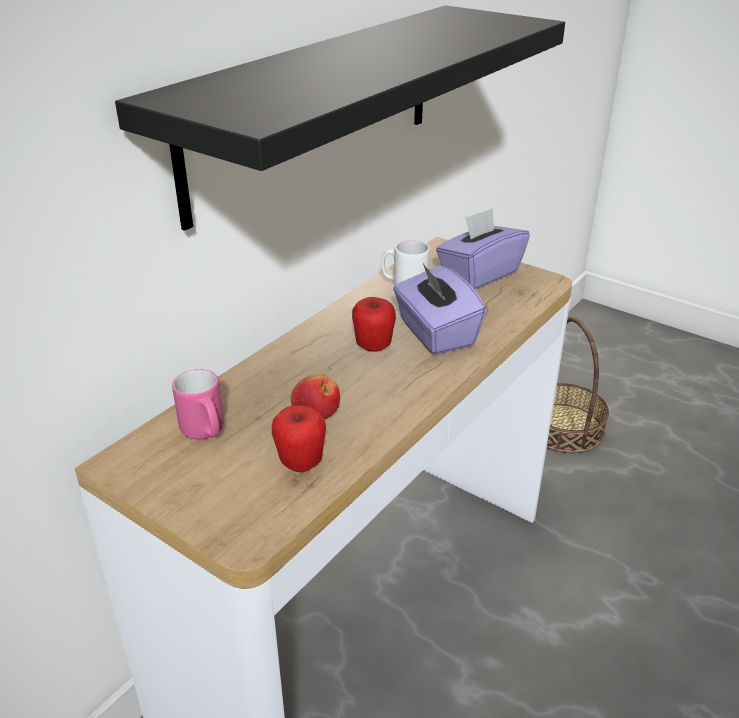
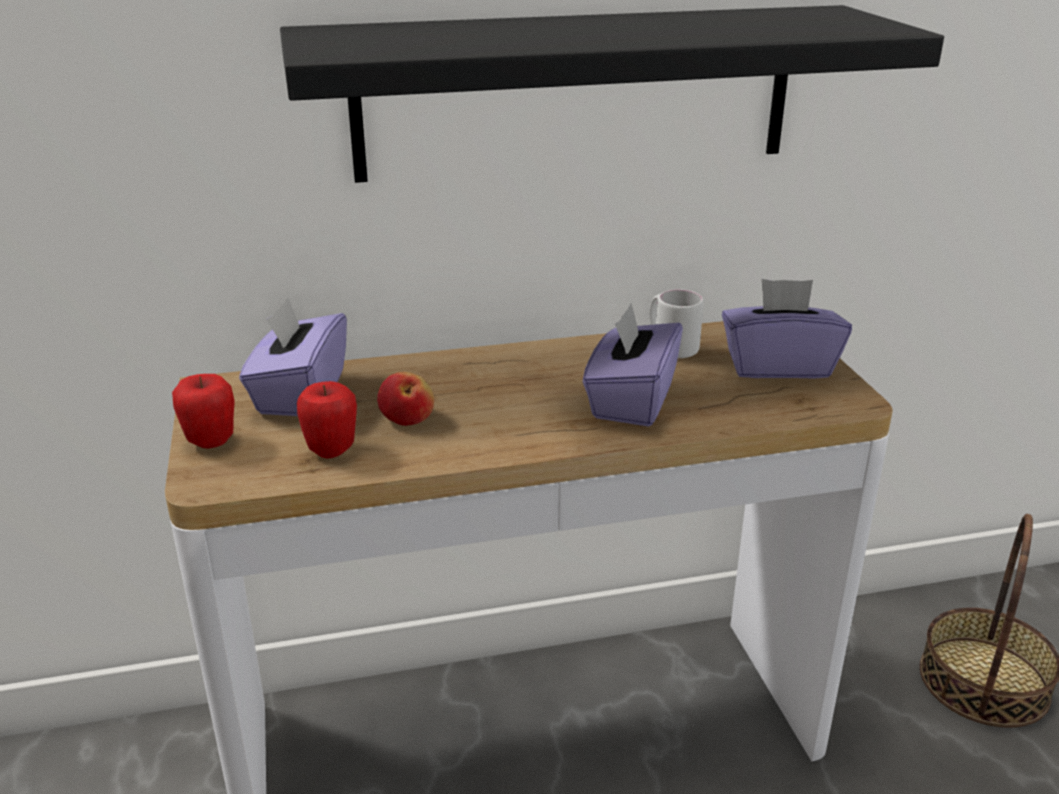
camera: 40 degrees right, 5 degrees down
pink mug [172,369,224,440] -> purple tissue box [239,298,347,416]
apple [352,297,396,352] -> apple moved to [172,374,235,449]

